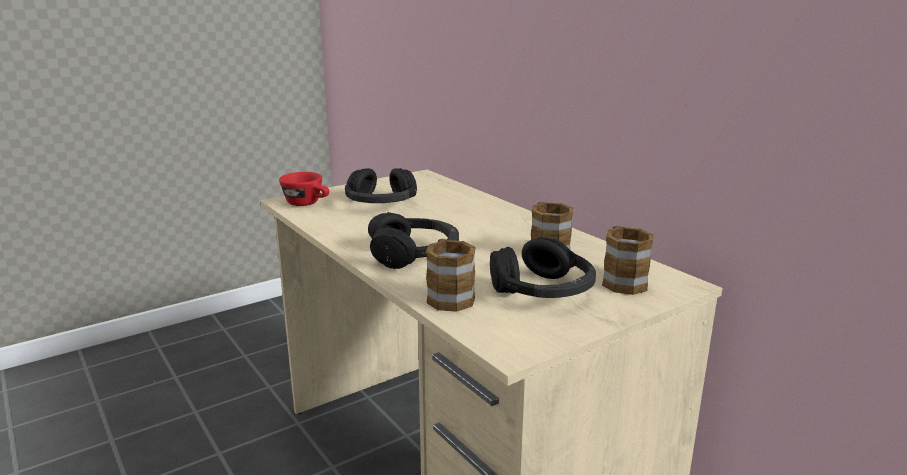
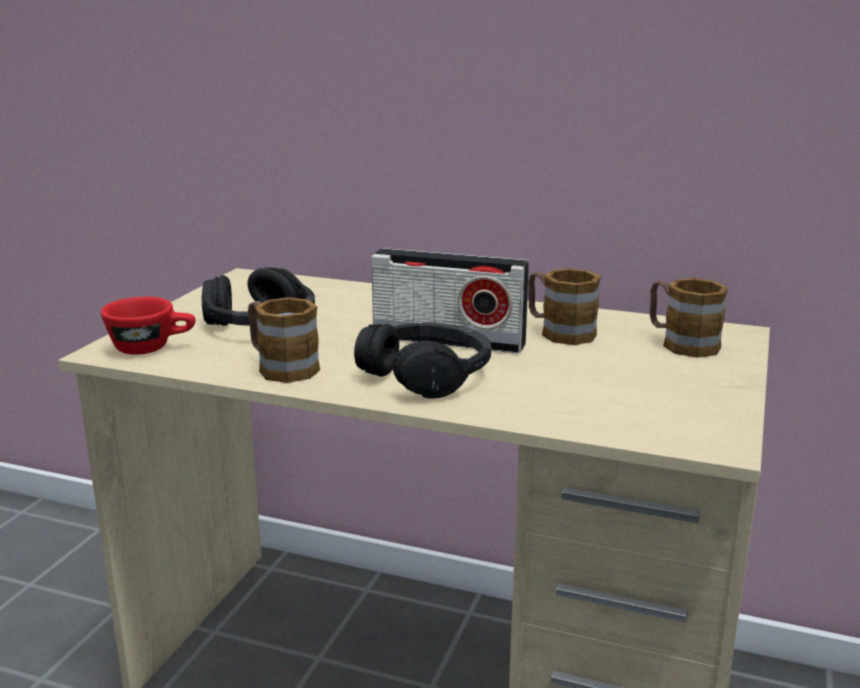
camera: 35 degrees left, 0 degrees up
mug [426,239,476,312] -> mug moved to [248,297,320,383]
black headphones [490,237,596,298] -> none
none -> radio [371,248,529,354]

